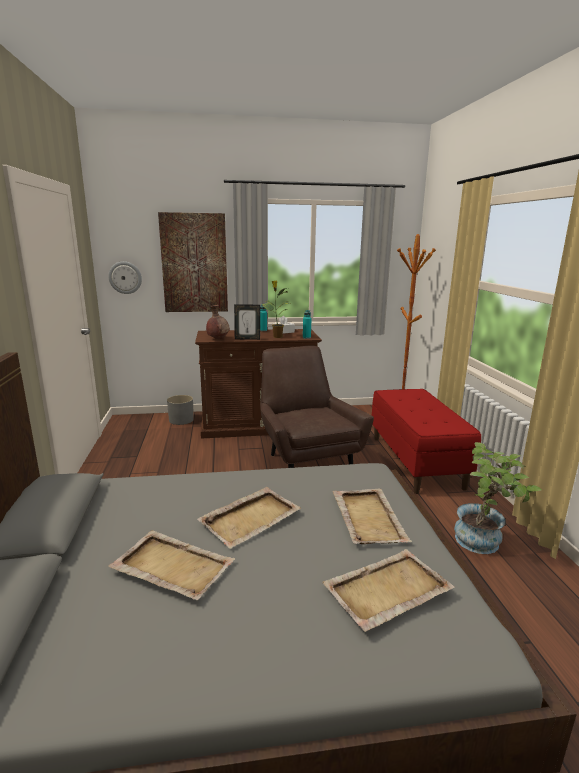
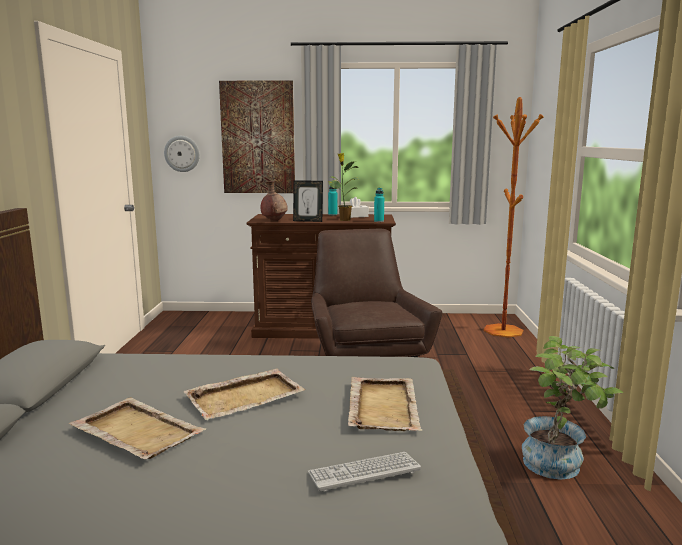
camera: 10 degrees right, 5 degrees down
grey planter [167,395,194,425] -> none
beige tray [322,549,455,632] -> keyboard [308,452,421,491]
red bench [372,389,481,494] -> none

